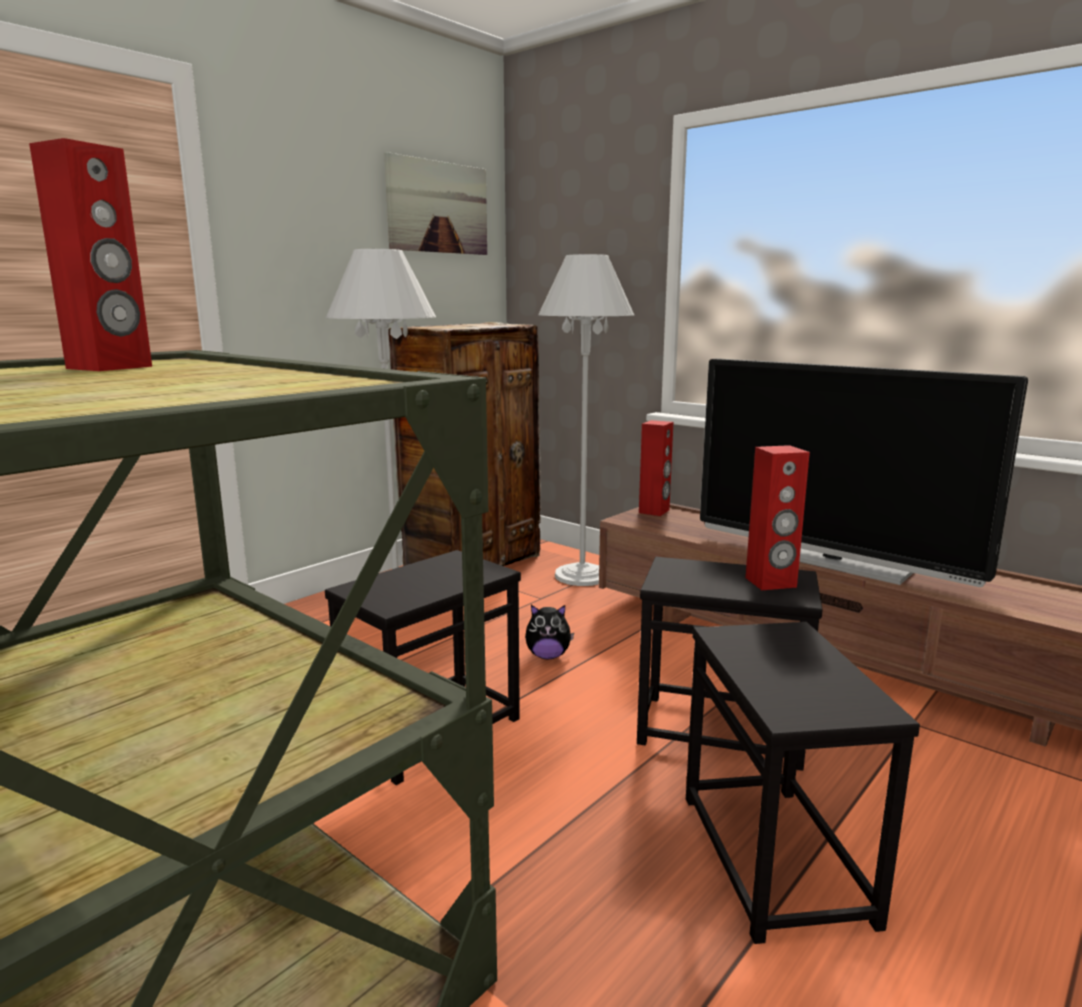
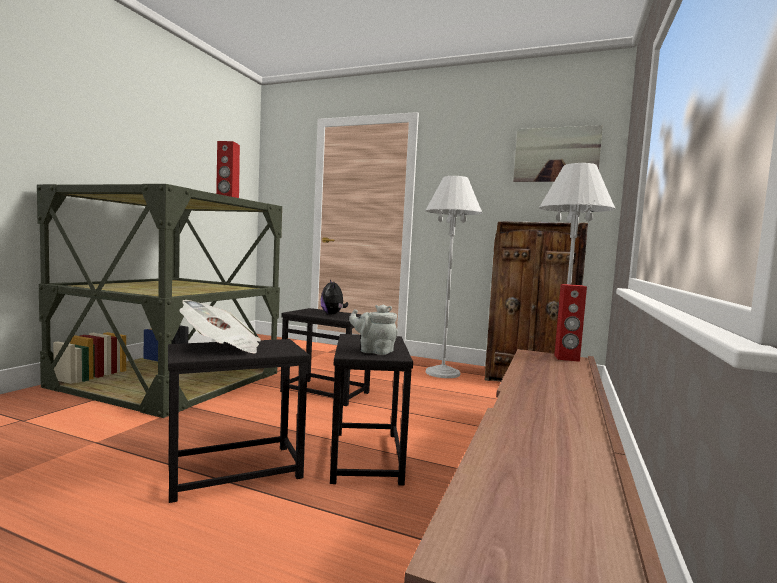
camera: 70 degrees right, 10 degrees down
plush toy [525,605,574,659] -> plush toy moved to [320,280,348,314]
television [700,358,1028,587] -> none
red speaker [745,445,810,590] -> grey teapot [349,305,398,355]
none -> newspaper [180,300,261,353]

